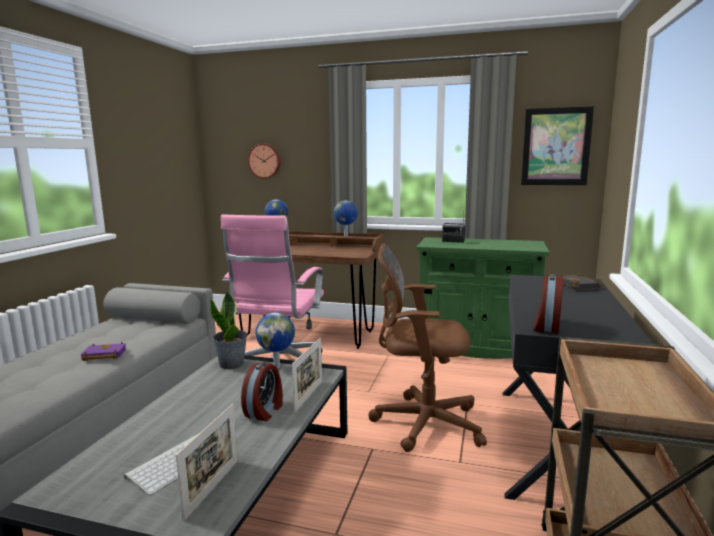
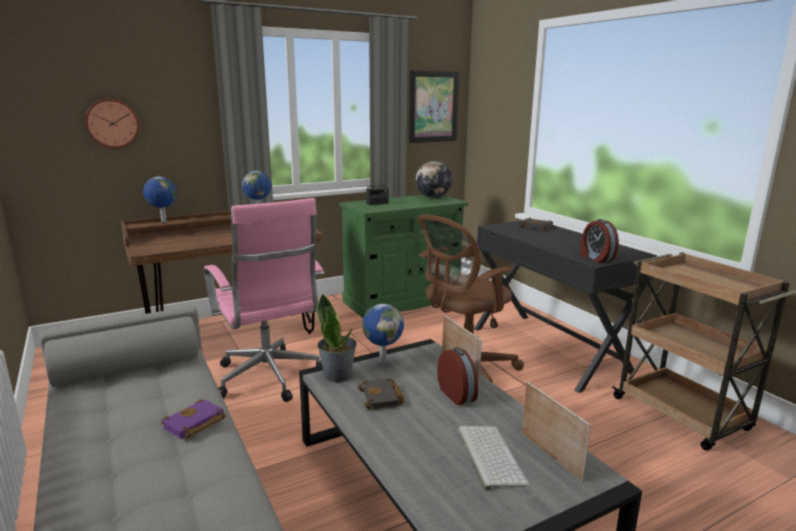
camera: 45 degrees left, 5 degrees up
none -> black book [358,378,404,411]
none -> globe [416,161,452,198]

